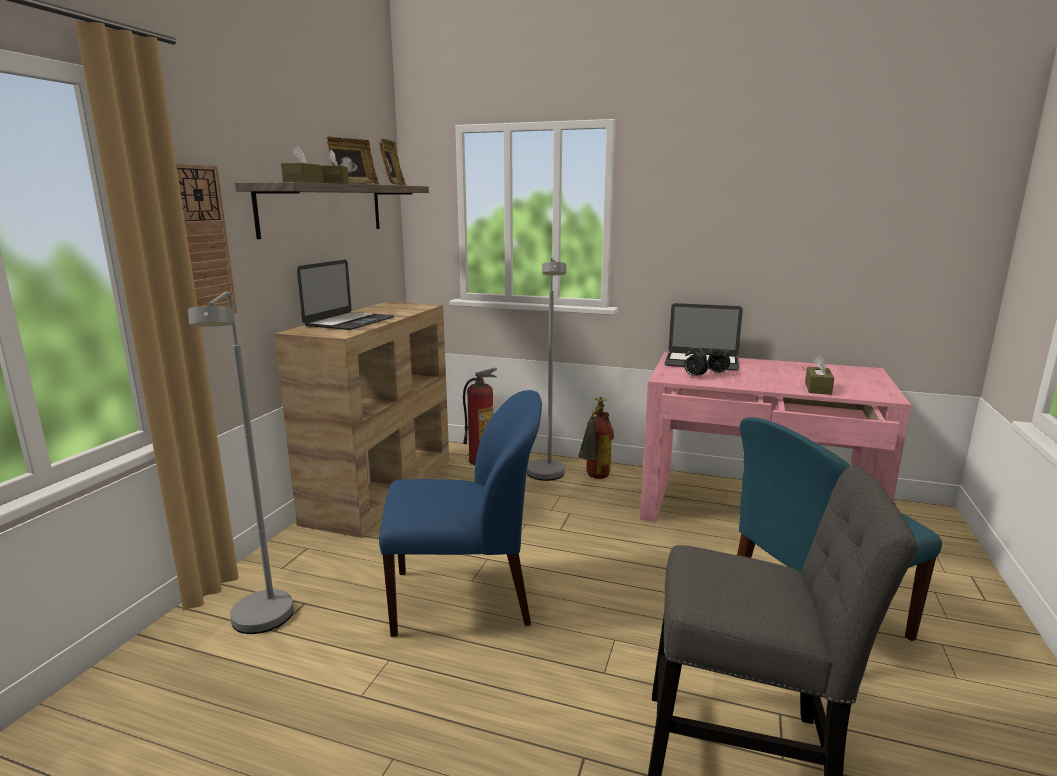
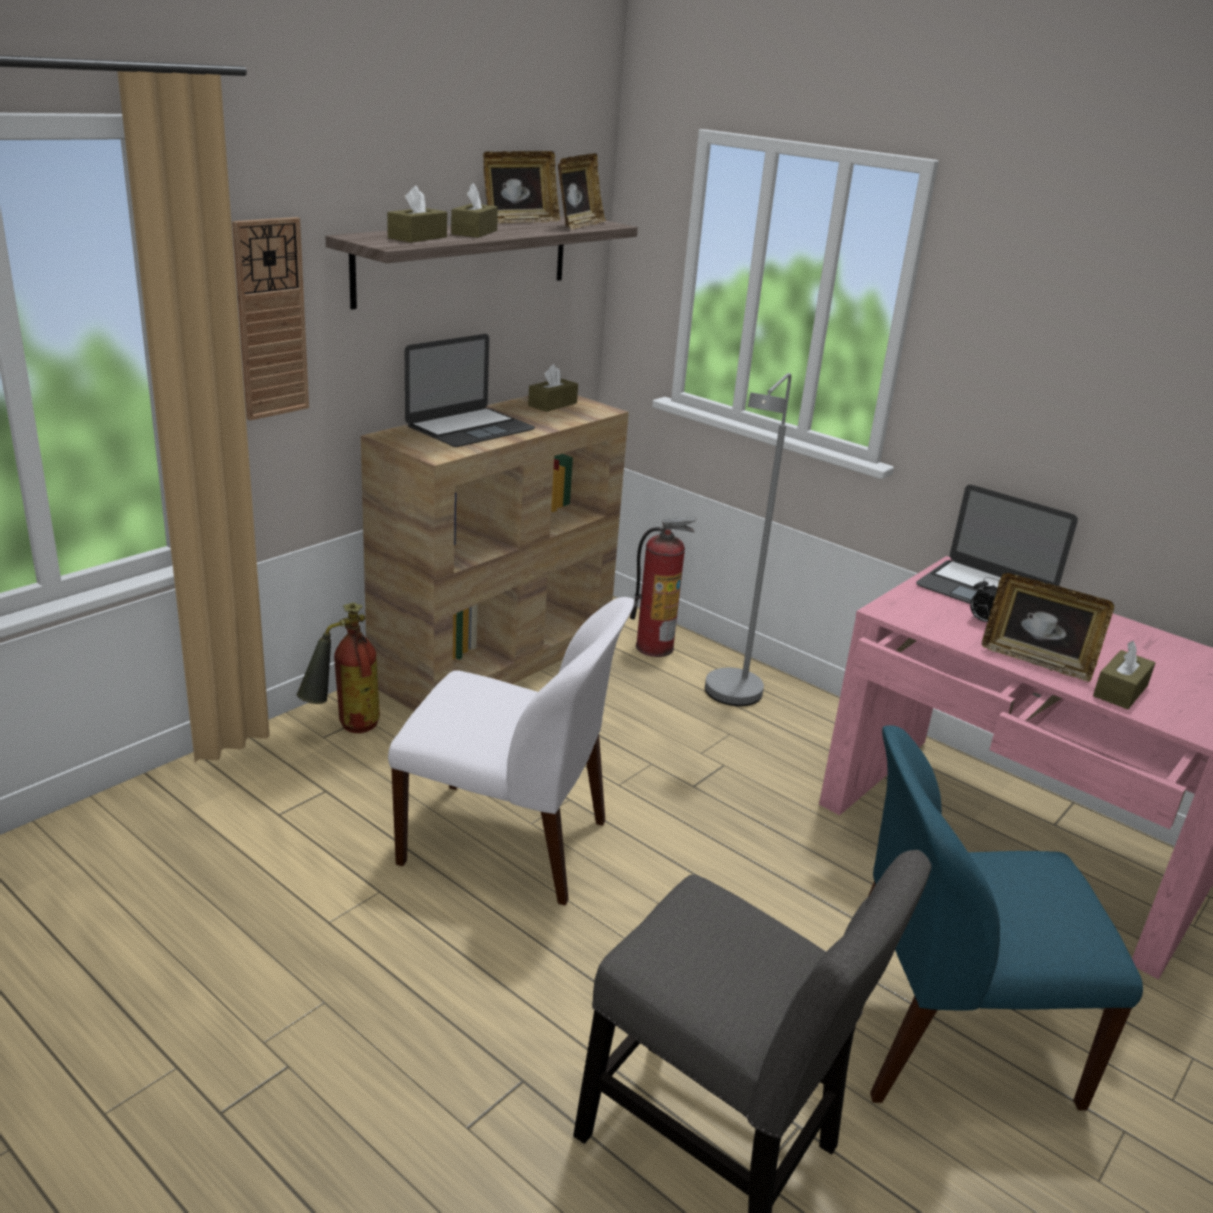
camera: 20 degrees right, 10 degrees up
grey floor lamp [188,292,294,634] -> none
blue chair [379,390,542,637] -> white chair [388,597,634,906]
fire extinguisher [578,397,614,479] -> fire extinguisher moved to [297,602,380,733]
alarm clock [684,347,708,378] -> none
none -> brown tissue box [528,364,578,412]
none -> picture frame [982,573,1114,682]

